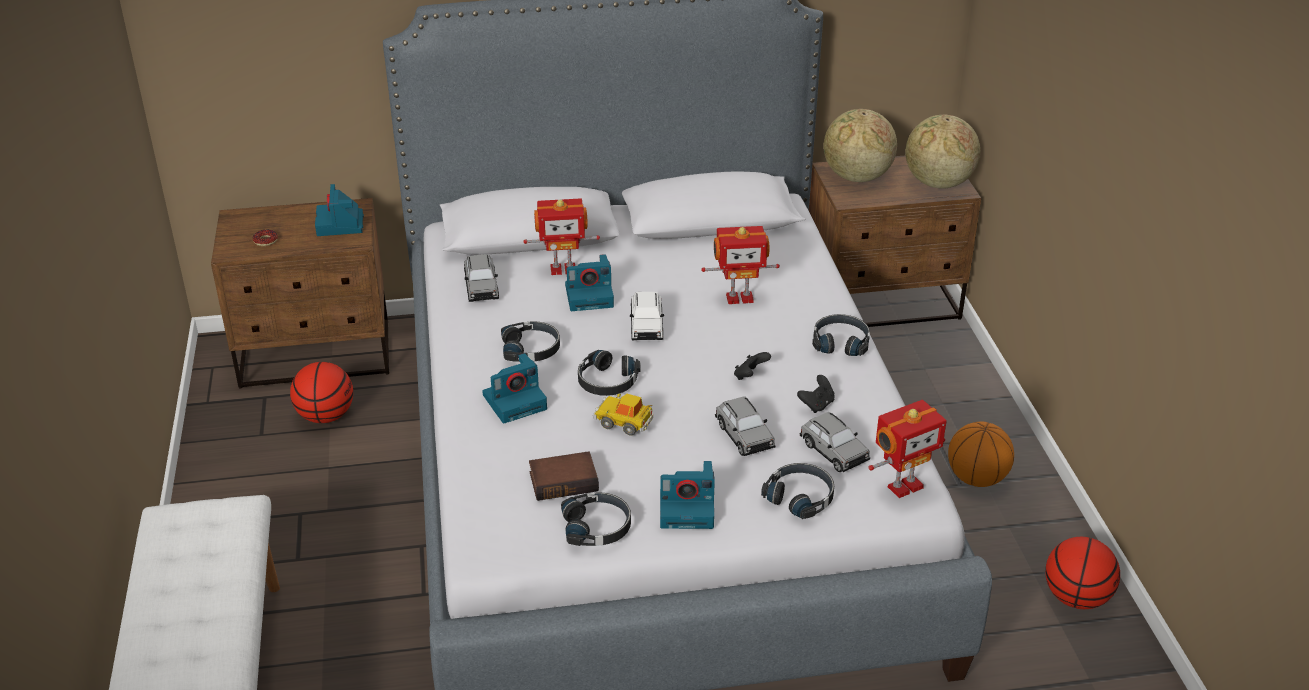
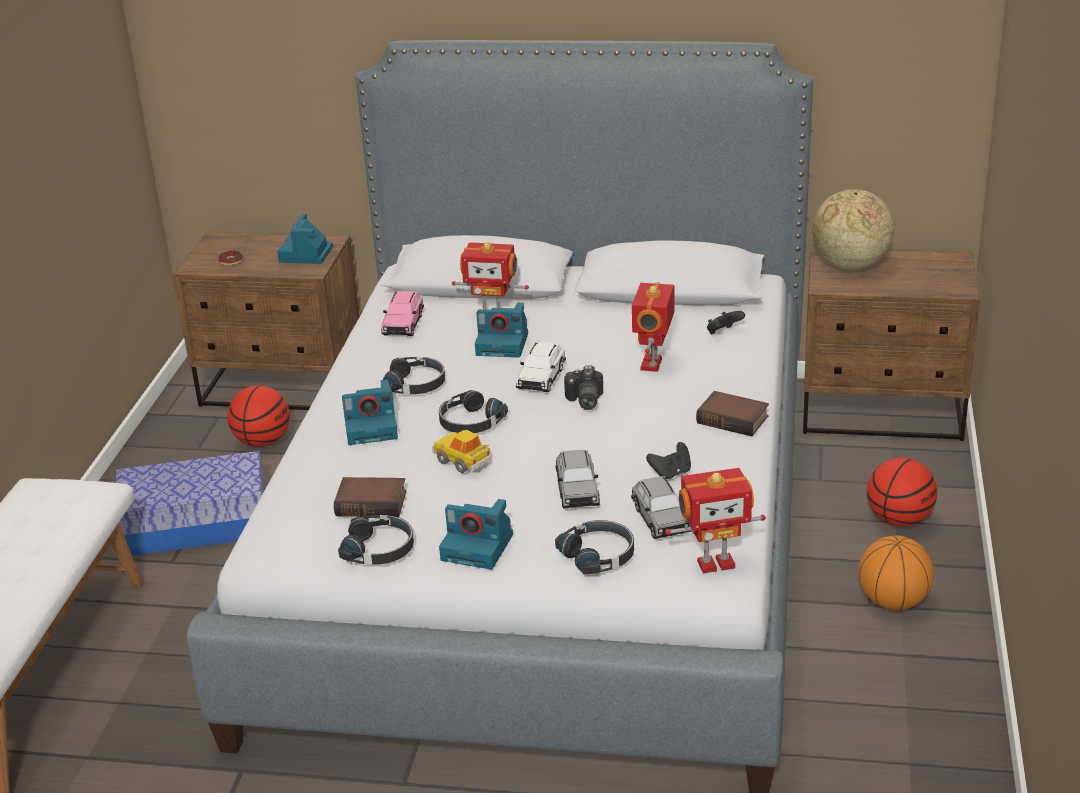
camera: 20 degrees right, 5 degrees down
grey toy car [464,254,499,302] -> pink toy car [381,291,424,336]
toy robot [701,226,780,304] -> toy robot turned 90 degrees clockwise [632,283,675,372]
black game controller [734,352,771,380] -> black game controller moved to [707,311,745,334]
black headphones [812,314,870,356] -> book [696,391,769,436]
globe [905,115,980,189] -> none
basketball [1045,537,1120,609] -> basketball moved to [867,458,937,527]
none -> storage box [115,451,264,556]
none -> camera [564,365,603,410]

